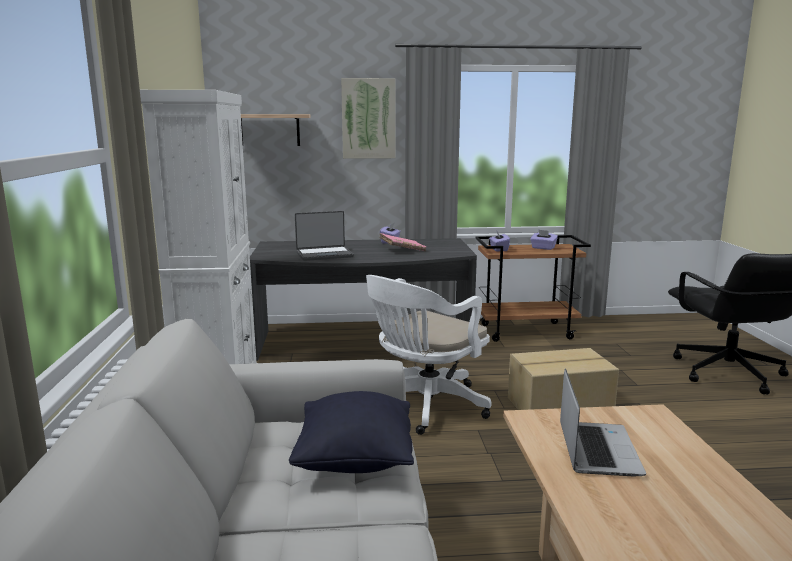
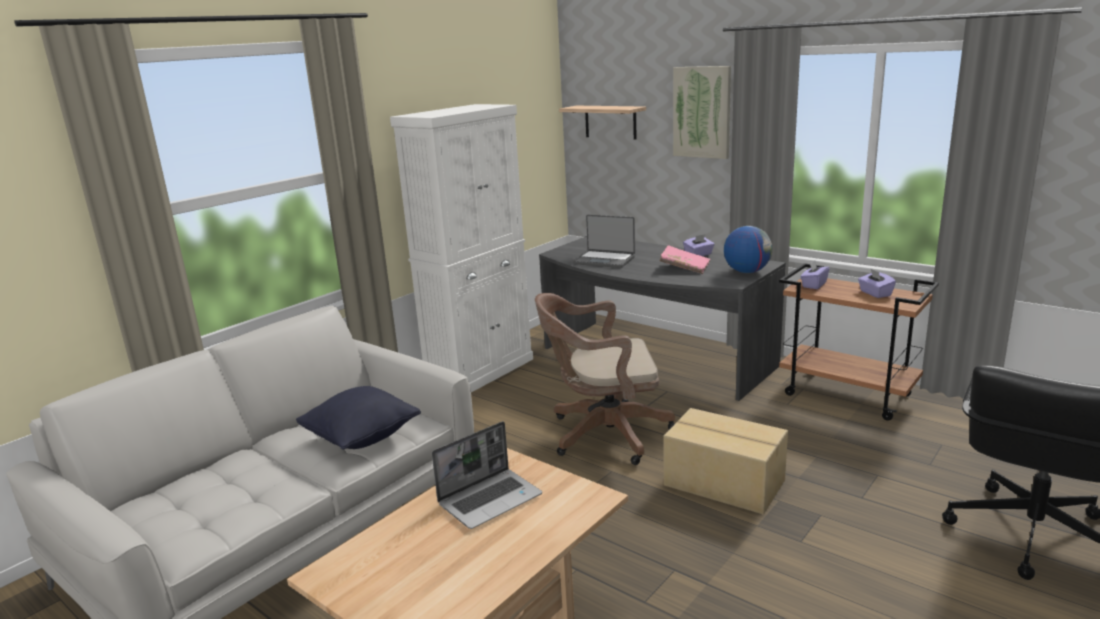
camera: 45 degrees right, 5 degrees up
white office chair [366,275,491,435] -> brown office chair [535,293,675,465]
none -> globe [724,226,772,273]

